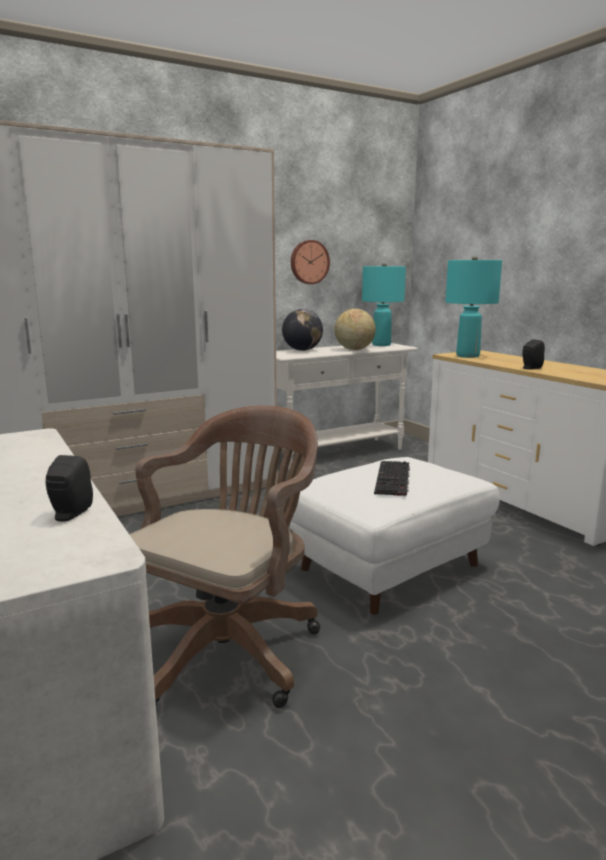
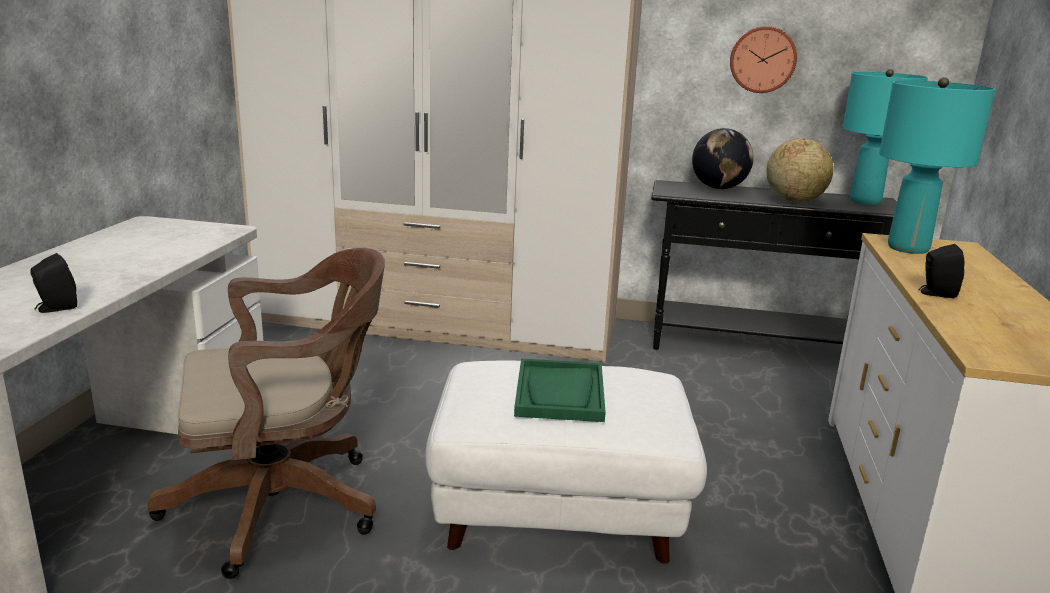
camera: 40 degrees right, 5 degrees up
white console table [276,343,418,470] -> black console table [652,180,897,350]
keyboard [374,461,410,497] -> green tray [514,358,606,422]

